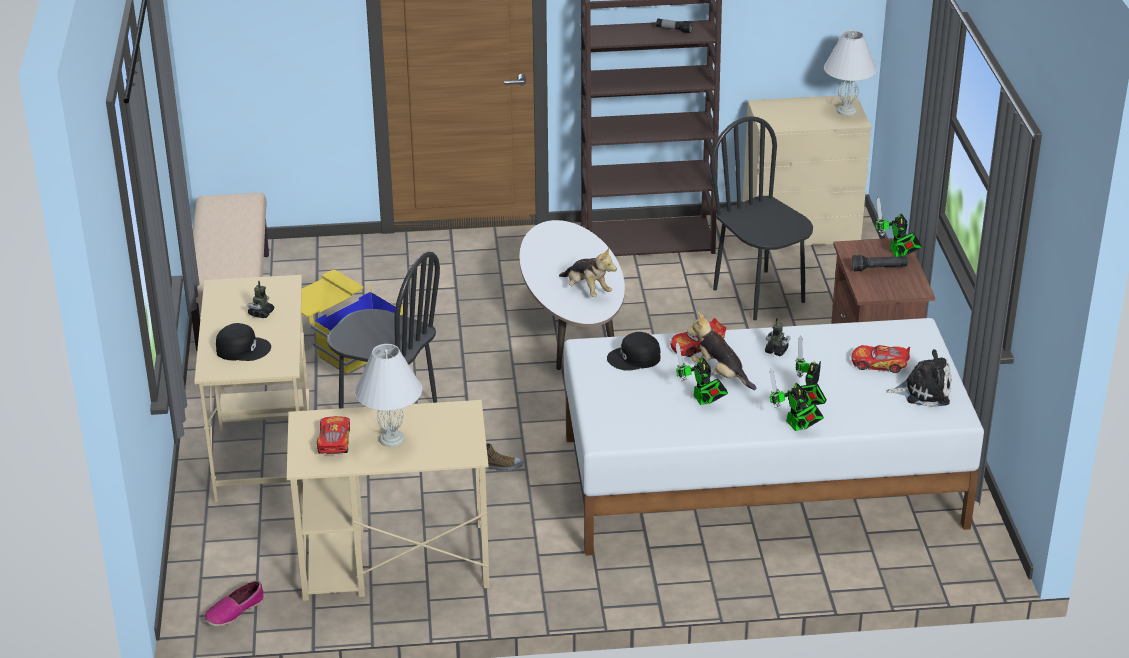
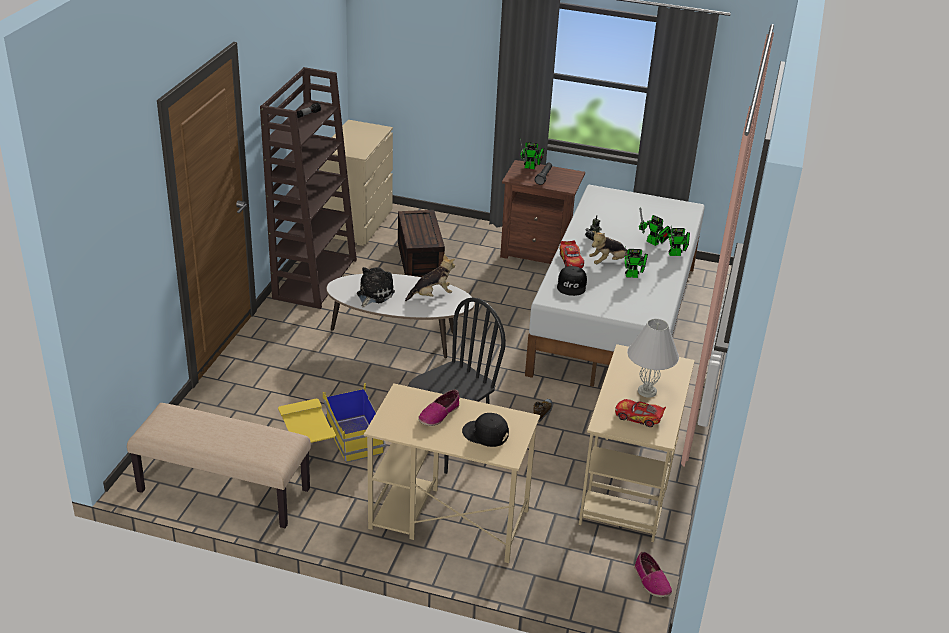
camera: 70 degrees left, 0 degrees up
black cap [216,323,271,361] -> black cap turned 90 degrees counterclockwise [462,413,509,447]
toy robot [248,281,274,318] -> shoe [418,390,460,426]
black chair [710,116,813,320] -> brown storage box [398,210,445,277]
white table lamp [824,30,877,116] -> none
toy car [852,345,910,373] -> none
plush toy [886,349,951,407] -> plush toy moved to [357,267,395,307]

